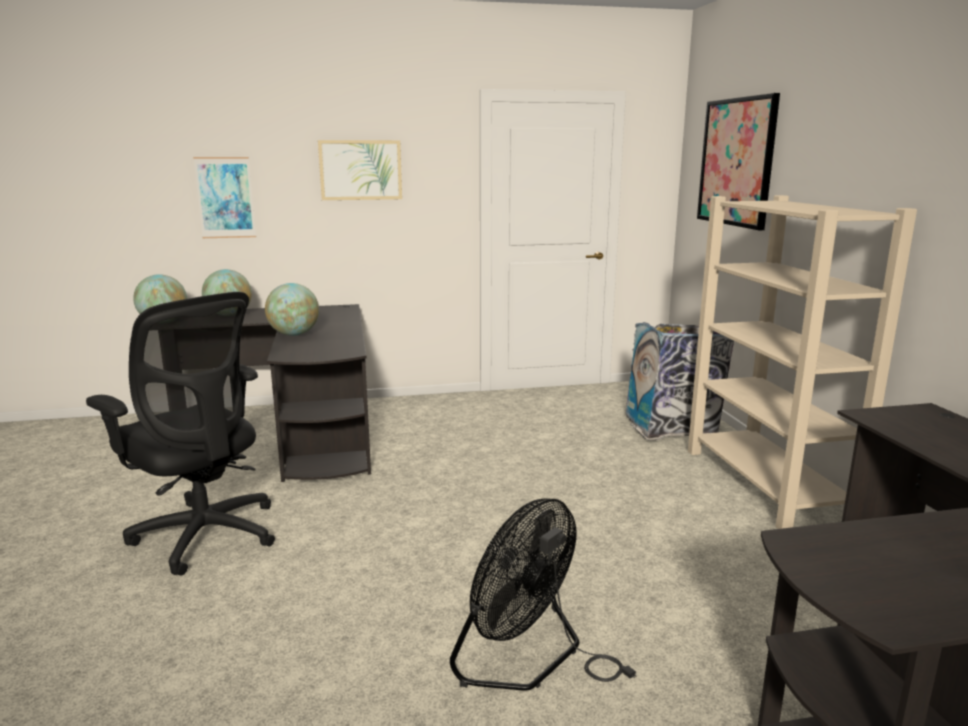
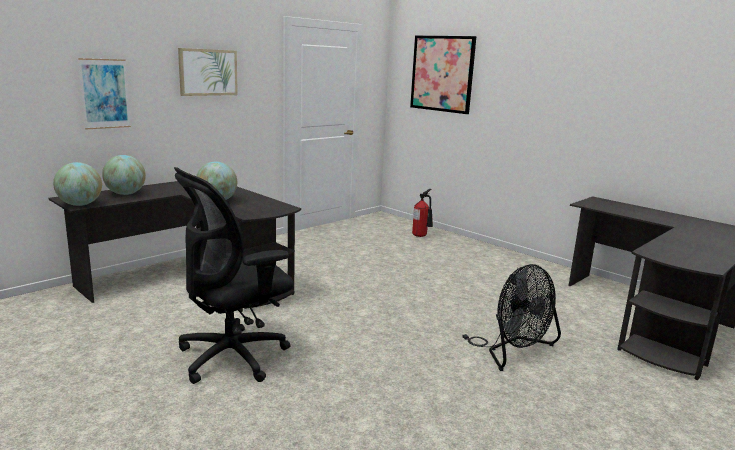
camera: 35 degrees left, 0 degrees up
black office chair [86,292,275,576] -> black office chair turned 135 degrees clockwise [174,167,294,384]
black fan [450,498,637,691] -> black fan turned 135 degrees counterclockwise [462,264,561,371]
trash can [626,322,734,440] -> fire extinguisher [412,189,433,237]
beige bookcase [688,195,917,529] -> none

